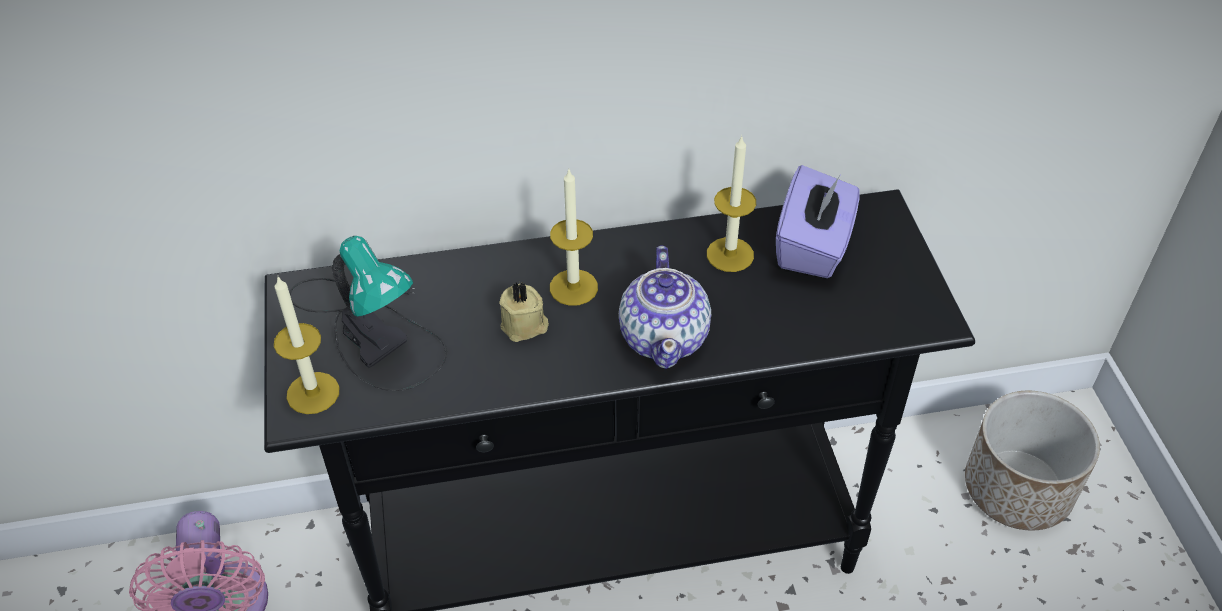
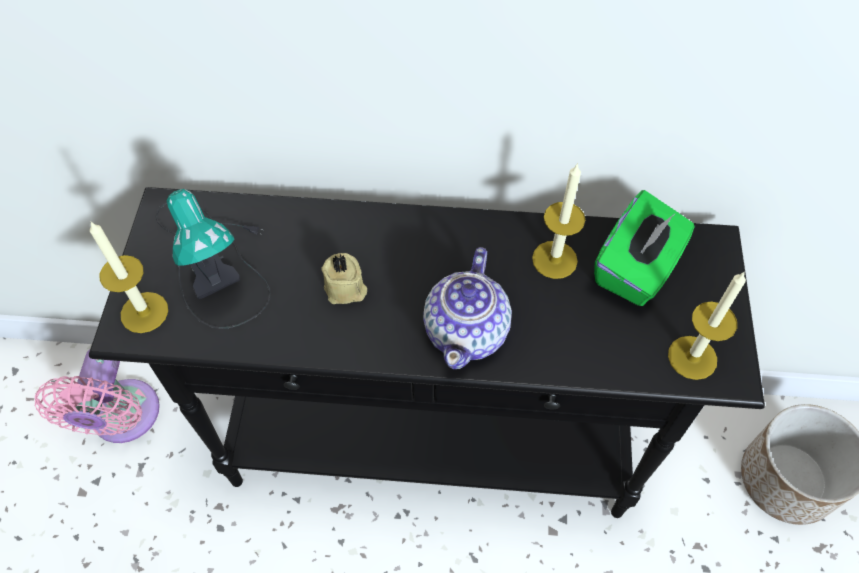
camera: 15 degrees right, 10 degrees up
candle [550,170,598,306] -> candle moved to [668,271,746,380]
purple tissue box [776,165,860,278] -> green tissue box [594,190,695,306]

